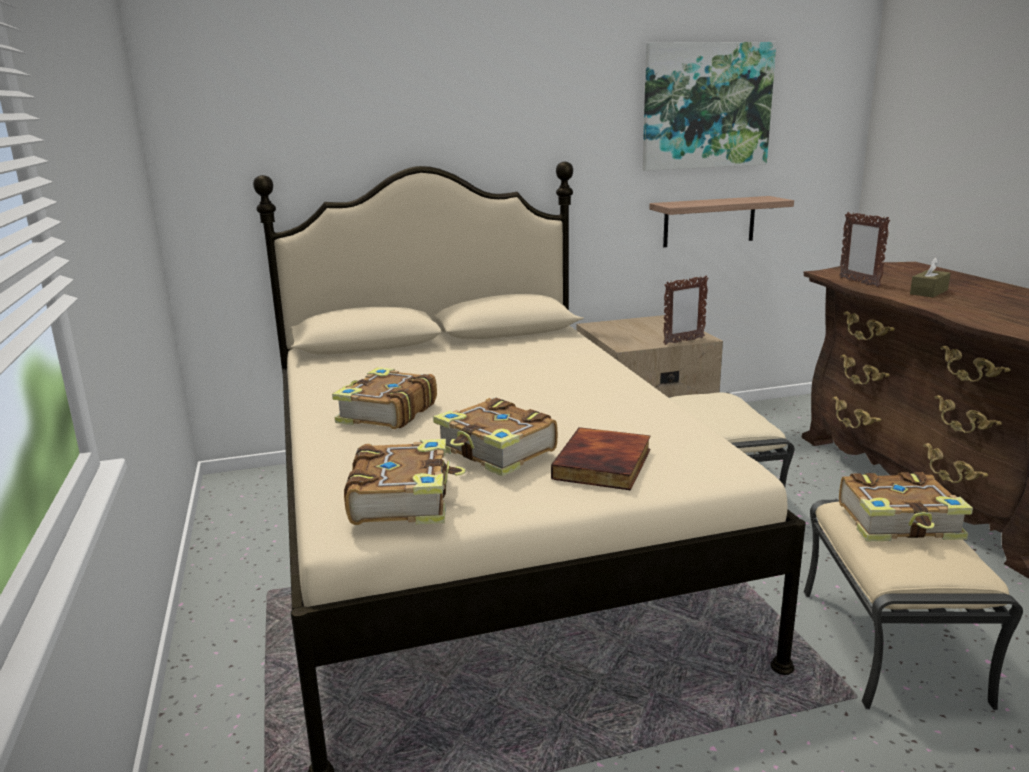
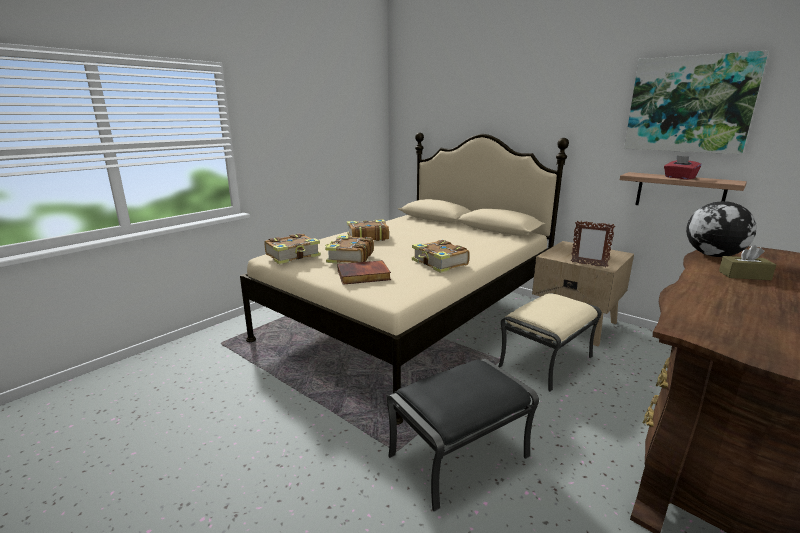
camera: 55 degrees right, 0 degrees up
beige ottoman [804,500,1023,711] -> black ottoman [387,359,539,512]
picture frame [839,212,890,288] -> globe [686,201,757,257]
book [839,472,973,541] -> book moved to [412,240,470,273]
none -> red tissue box [664,156,702,179]

